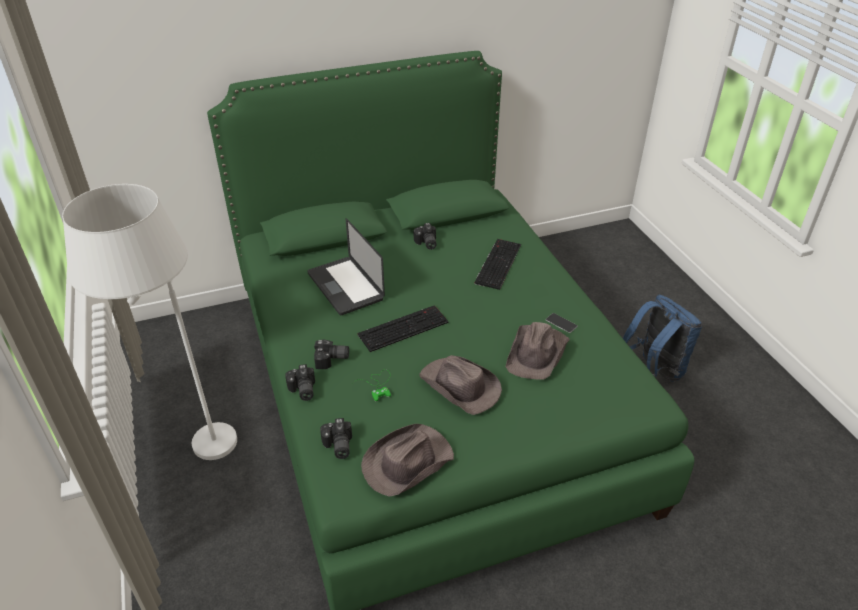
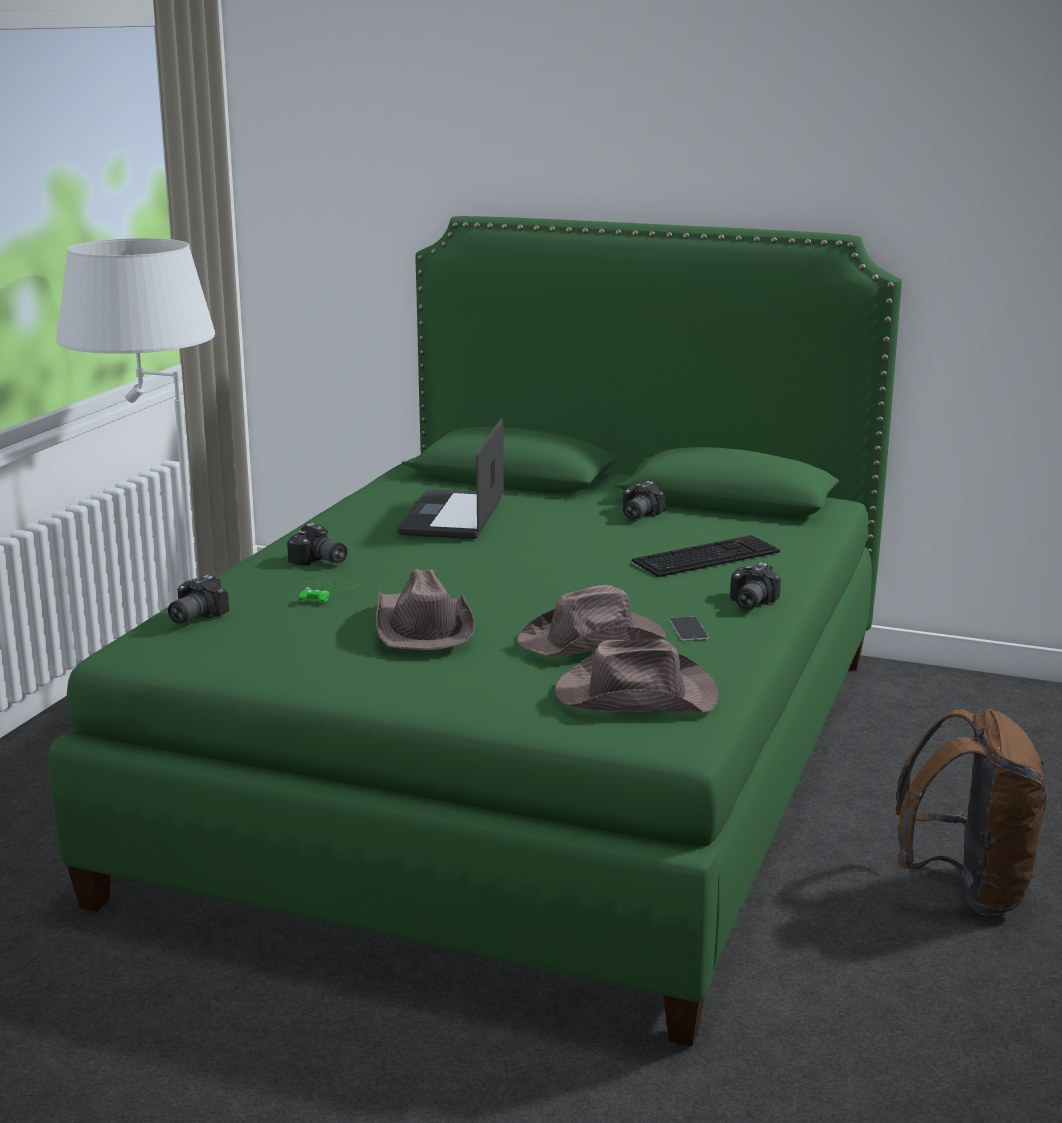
camera: 40 degrees right, 20 degrees down
camera [285,364,315,401] -> camera moved to [730,562,781,610]
keyboard [357,305,449,352] -> none
brown hat [361,424,454,497] -> brown hat moved to [555,639,718,713]
blue backpack [623,295,702,382] -> brown backpack [895,709,1047,916]

